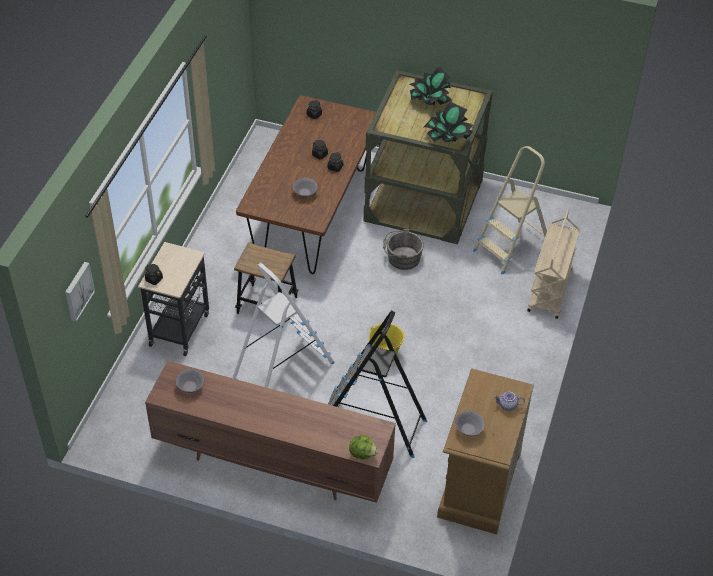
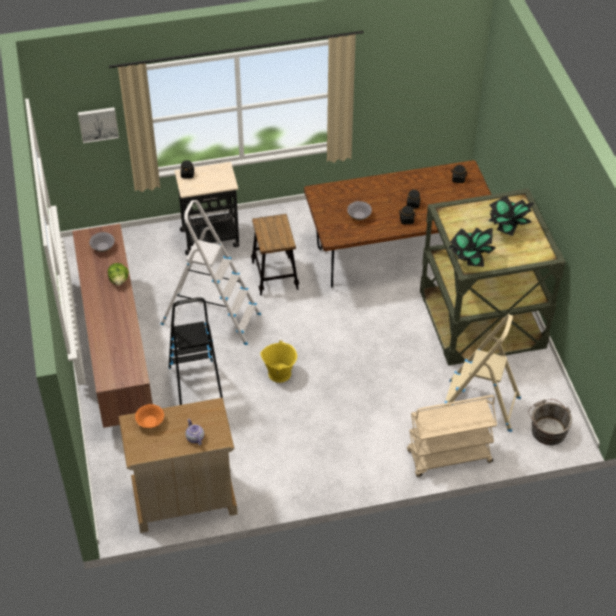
camera: 60 degrees right, 0 degrees up
lettuce [349,435,378,460] -> lettuce moved to [108,263,129,286]
grey bucket [383,229,424,270] -> grey bucket moved to [528,399,572,445]
grey bowl [455,411,485,436] -> orange bowl [135,404,164,429]

